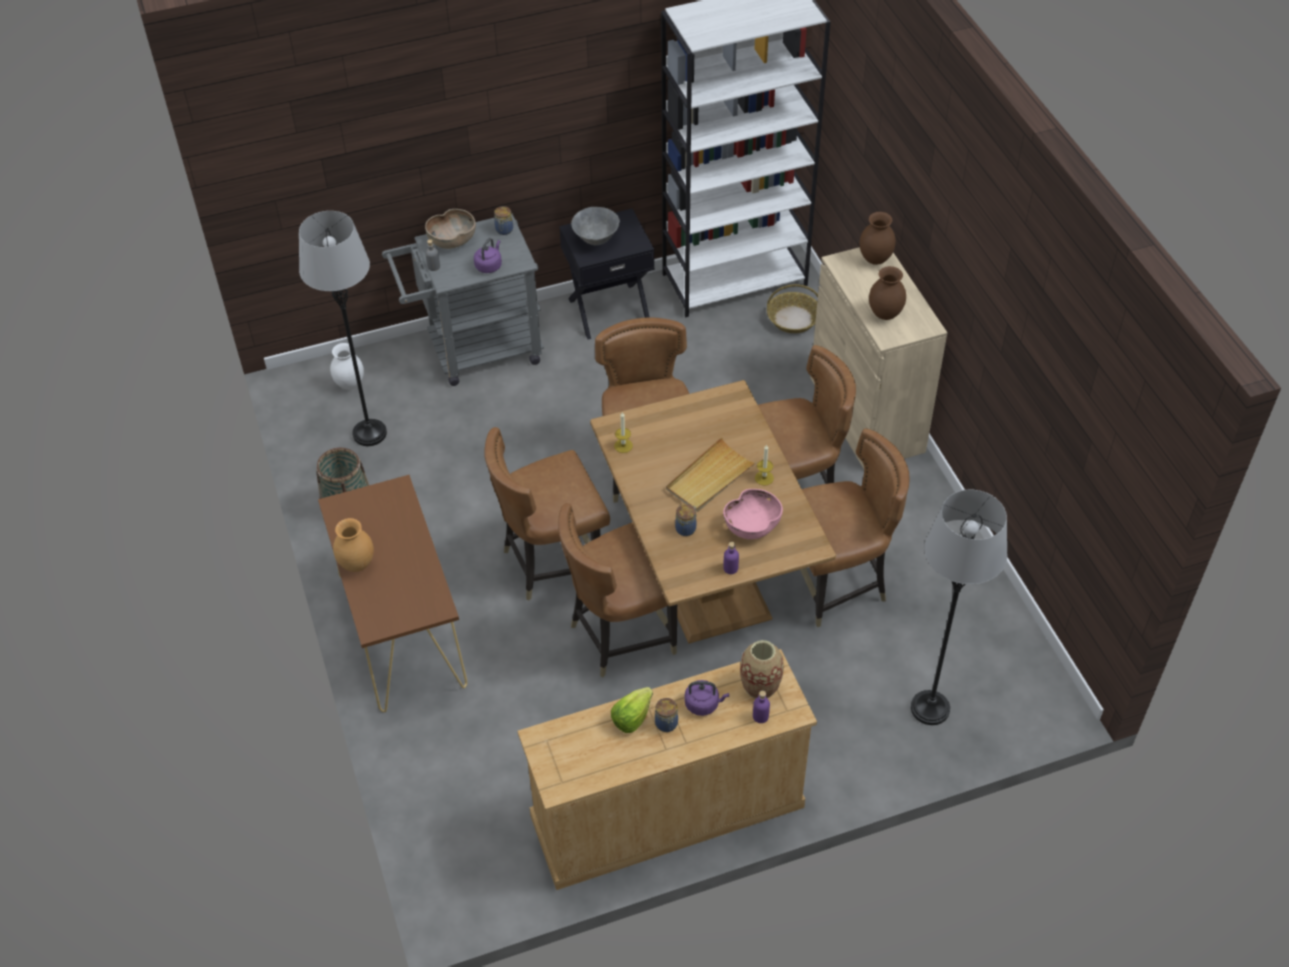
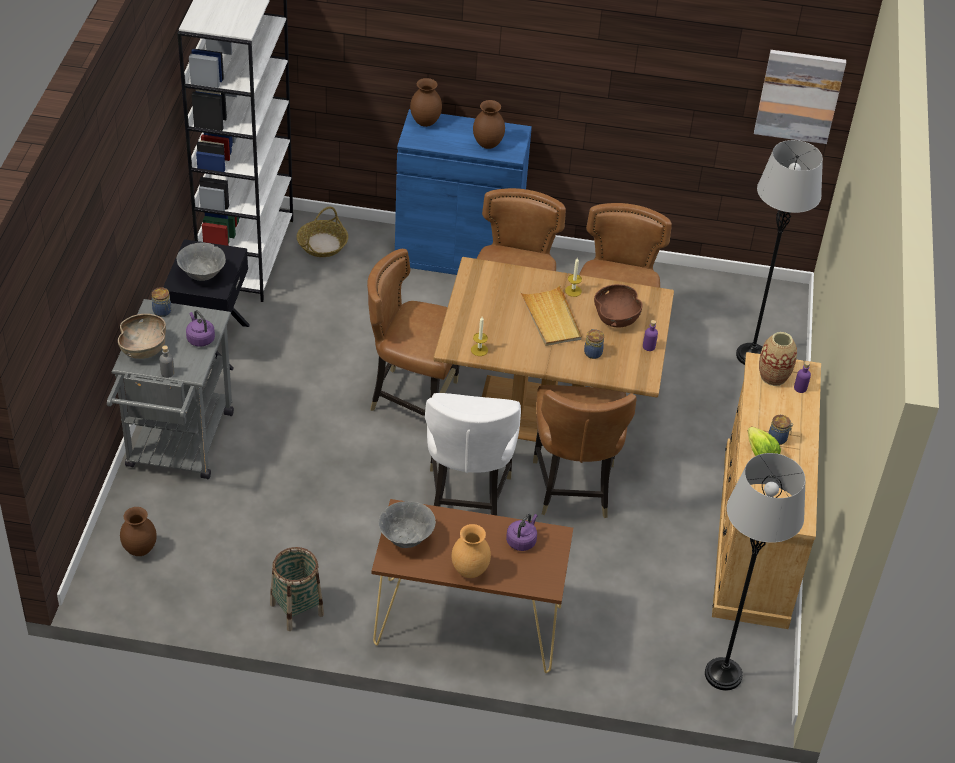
camera: 65 degrees left, 5 degrees down
grey floor lamp [299,211,387,446] -> grey floor lamp moved to [705,453,805,691]
white vase [330,343,364,390] -> brown vase [120,507,157,556]
brown chair [484,427,610,601] -> white chair [425,393,521,516]
purple kettle [684,680,729,716] -> purple kettle moved to [506,514,538,551]
pink bowl [723,489,783,539] -> brown bowl [594,284,643,327]
beige cabinet [810,247,947,469] -> blue cabinet [395,109,532,275]
none -> grey bowl [378,501,436,548]
none -> picture [754,50,846,144]

